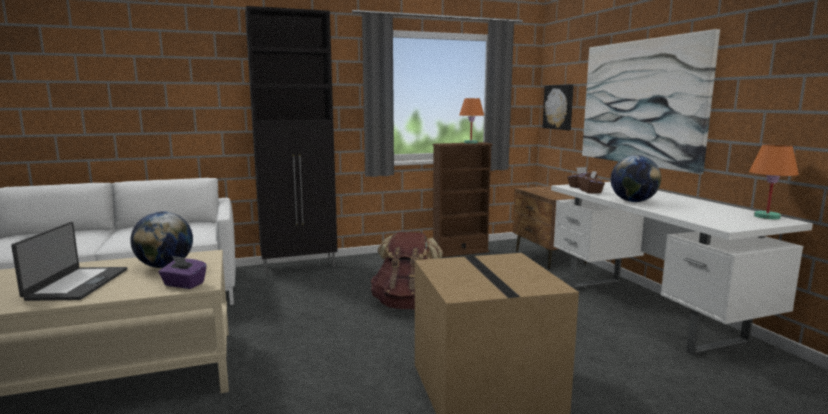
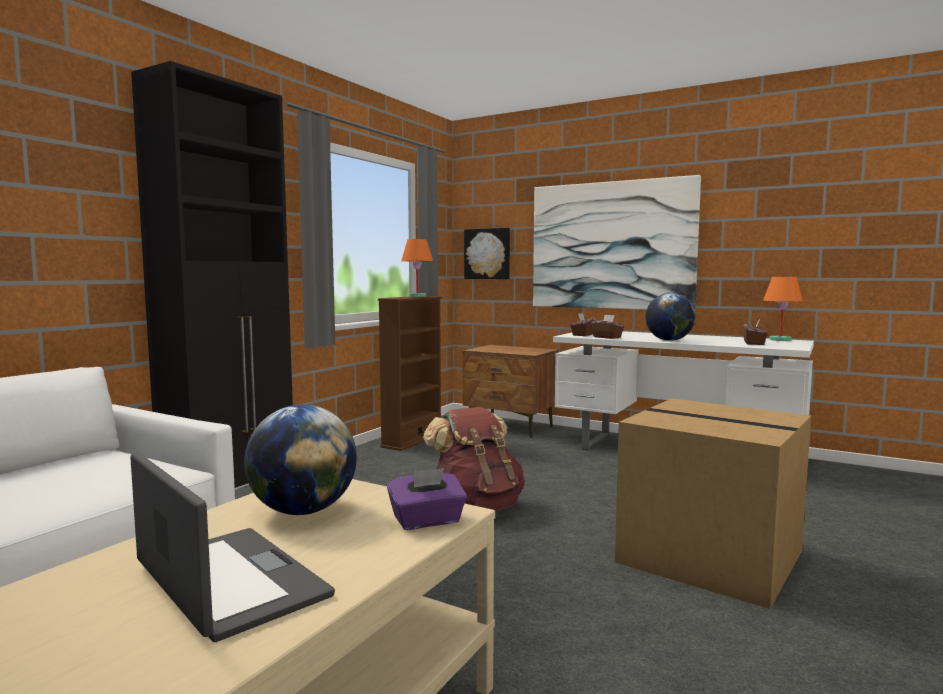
camera: 40 degrees left, 5 degrees down
none -> brown tissue box [743,319,768,345]

